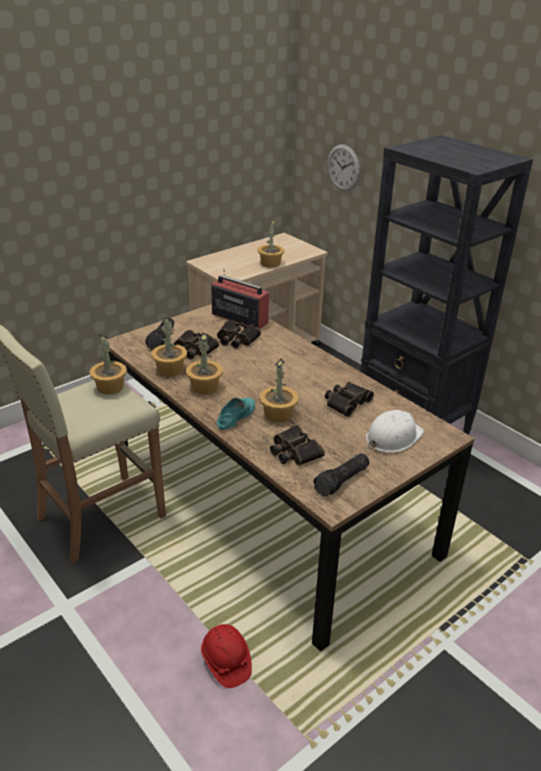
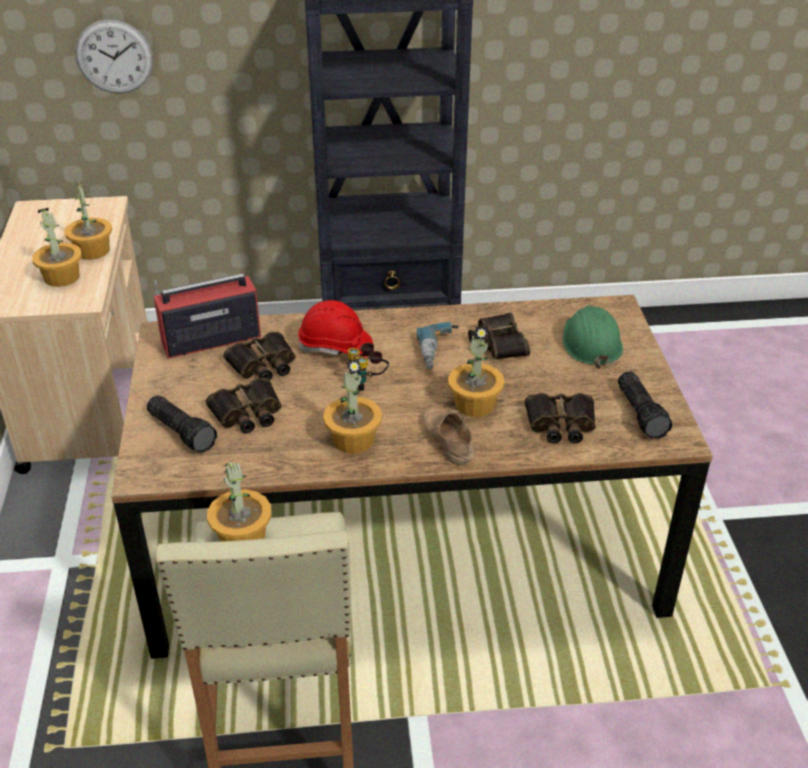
camera: 55 degrees left, 5 degrees up
potted plant [151,317,187,376] -> potted plant moved to [32,208,82,287]
red hard hat [201,624,252,688] -> red hard hat moved to [298,300,373,357]
turquoise shoe [217,398,255,430] -> beige shoe [423,408,474,465]
white hard hat [366,410,424,453] -> green hard hat [563,306,623,368]
none -> binoculars [348,343,389,391]
none -> power drill [417,322,459,370]

